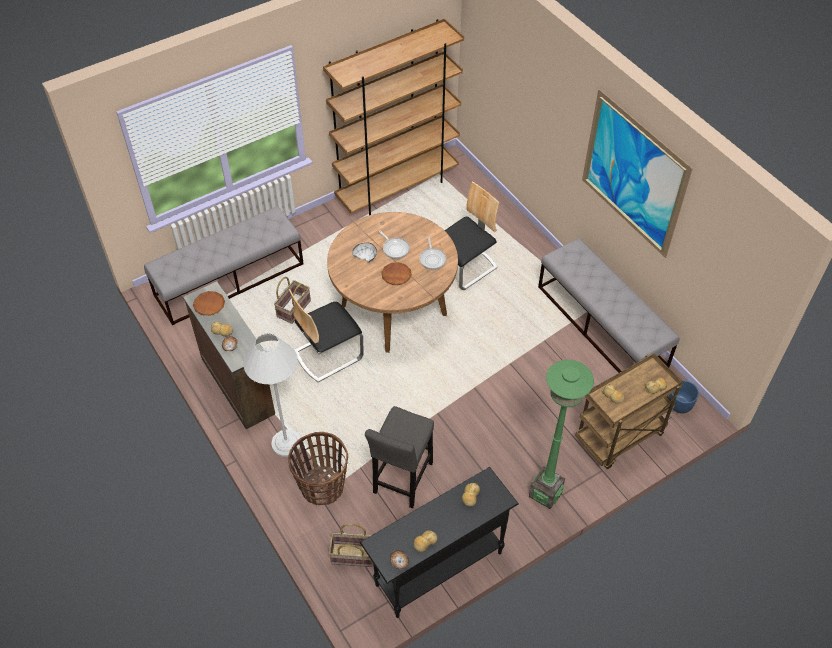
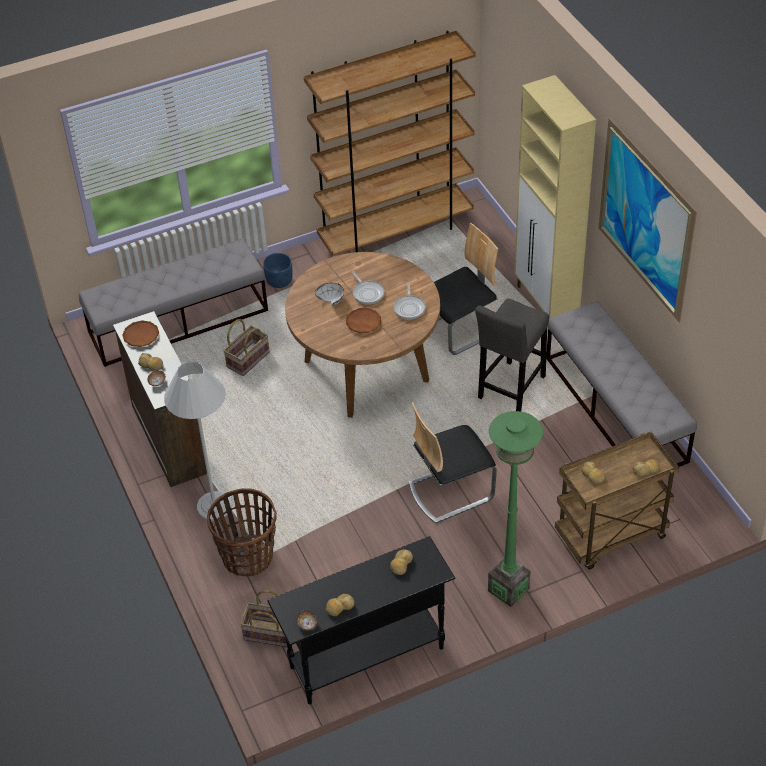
camera: 10 degrees right, 5 degrees down
chair [289,289,364,382] -> chair moved to [409,402,497,524]
grey stool [365,406,434,508] -> grey stool moved to [475,298,549,412]
blue planter [669,380,699,413] -> blue planter moved to [263,253,293,288]
none -> beige cabinet [514,75,596,319]

